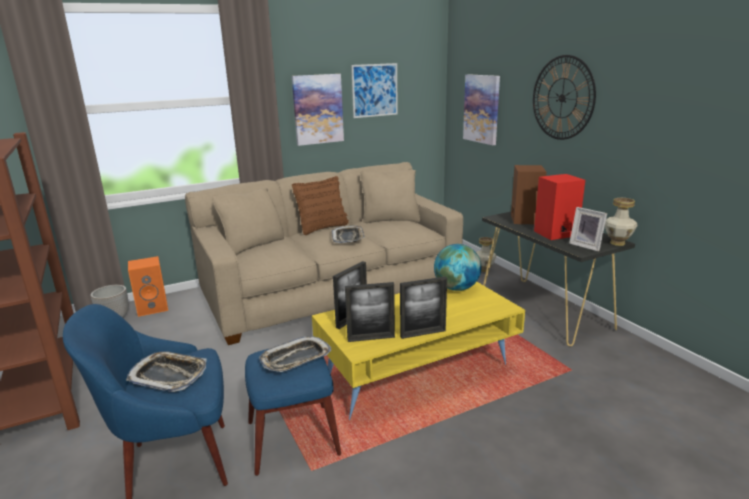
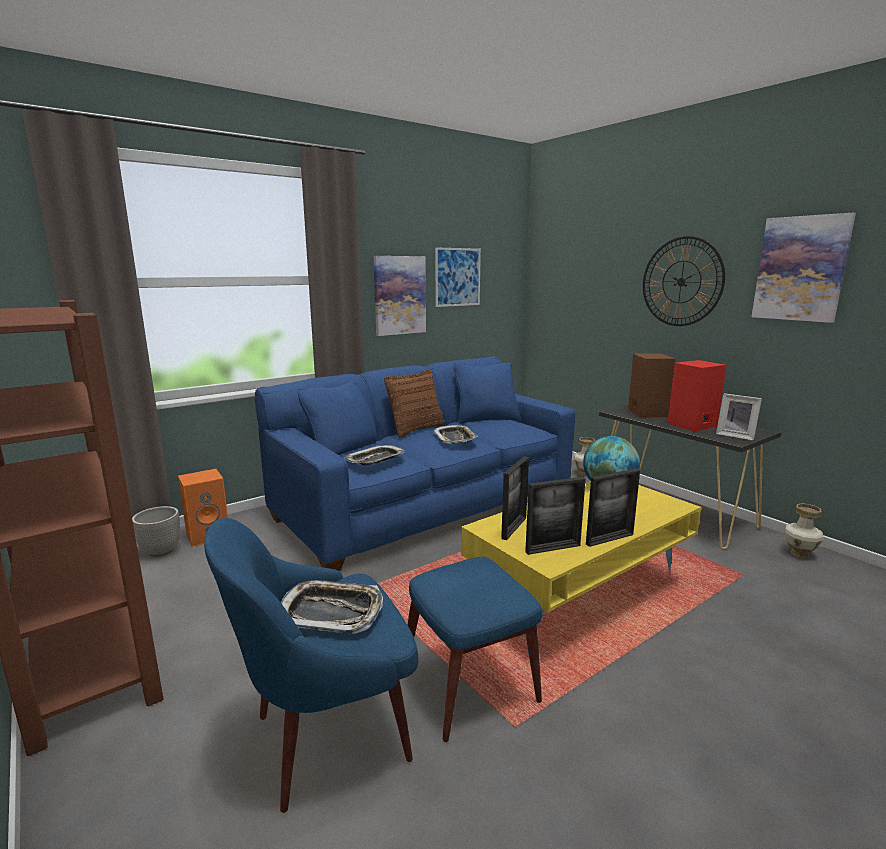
camera: 10 degrees left, 5 degrees down
beige sofa [185,162,463,345] -> blue sofa [255,356,575,571]
tray [259,336,331,372] -> tray moved to [344,445,405,465]
picture [463,74,500,145] -> picture moved to [752,213,856,323]
vase [605,198,637,246] -> vase moved to [785,503,823,558]

